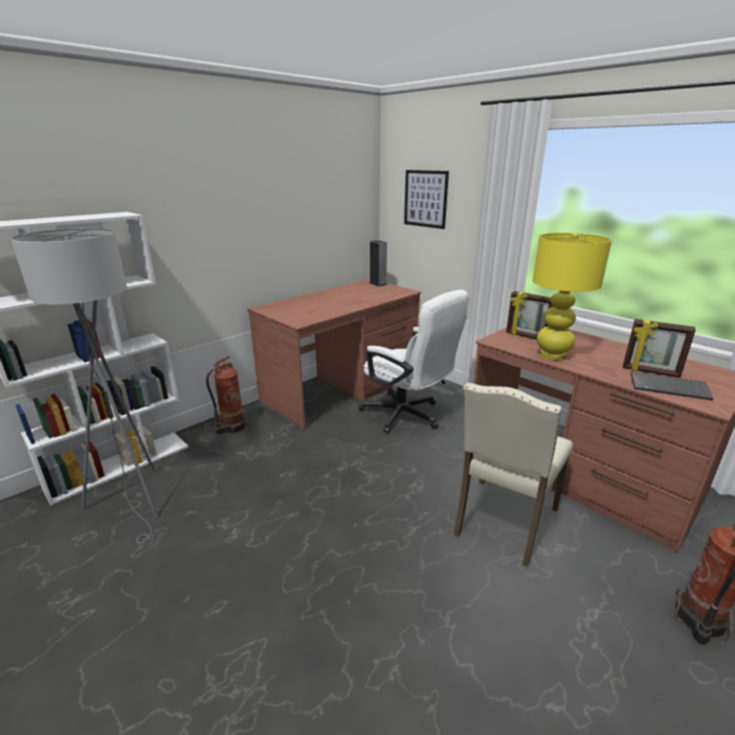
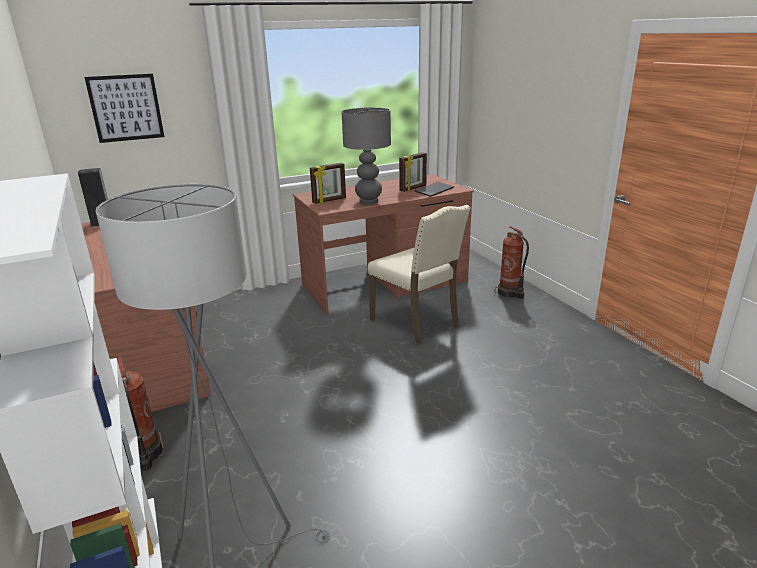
camera: 70 degrees left, 0 degrees up
white office chair [359,290,469,434] -> none
yellow table lamp [532,233,612,361] -> grey table lamp [342,107,391,204]

